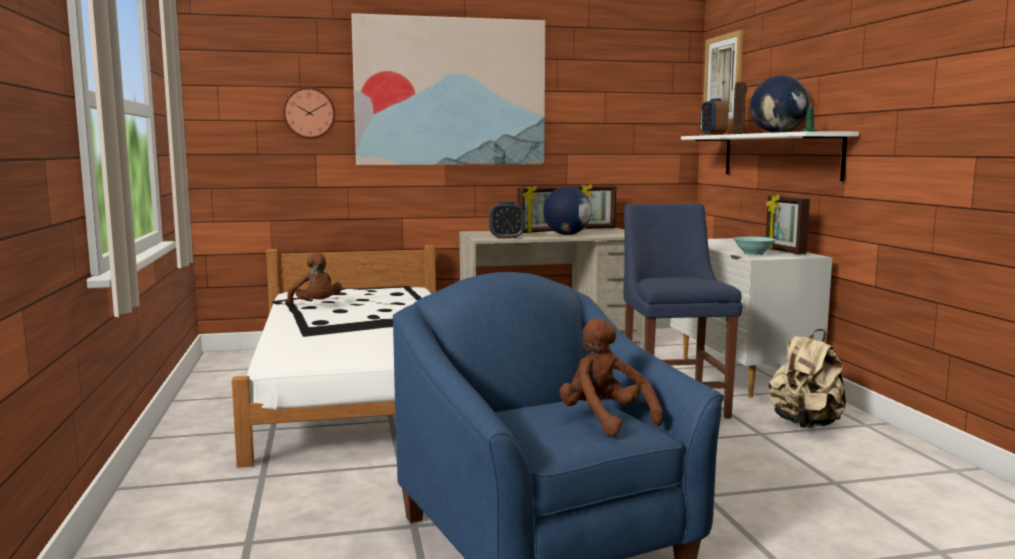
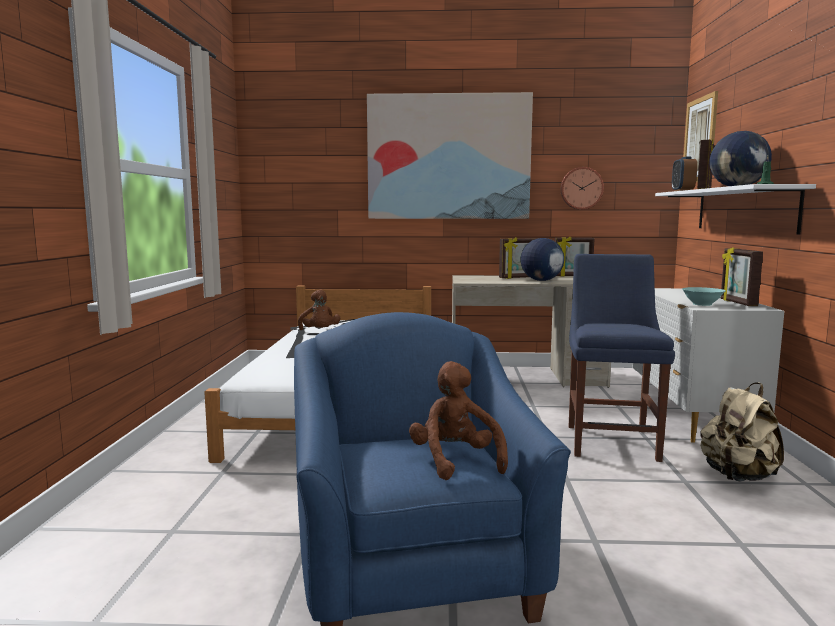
camera: 15 degrees right, 0 degrees up
wall clock [283,87,336,139] -> wall clock moved to [560,167,604,210]
alarm clock [489,201,524,239] -> none

